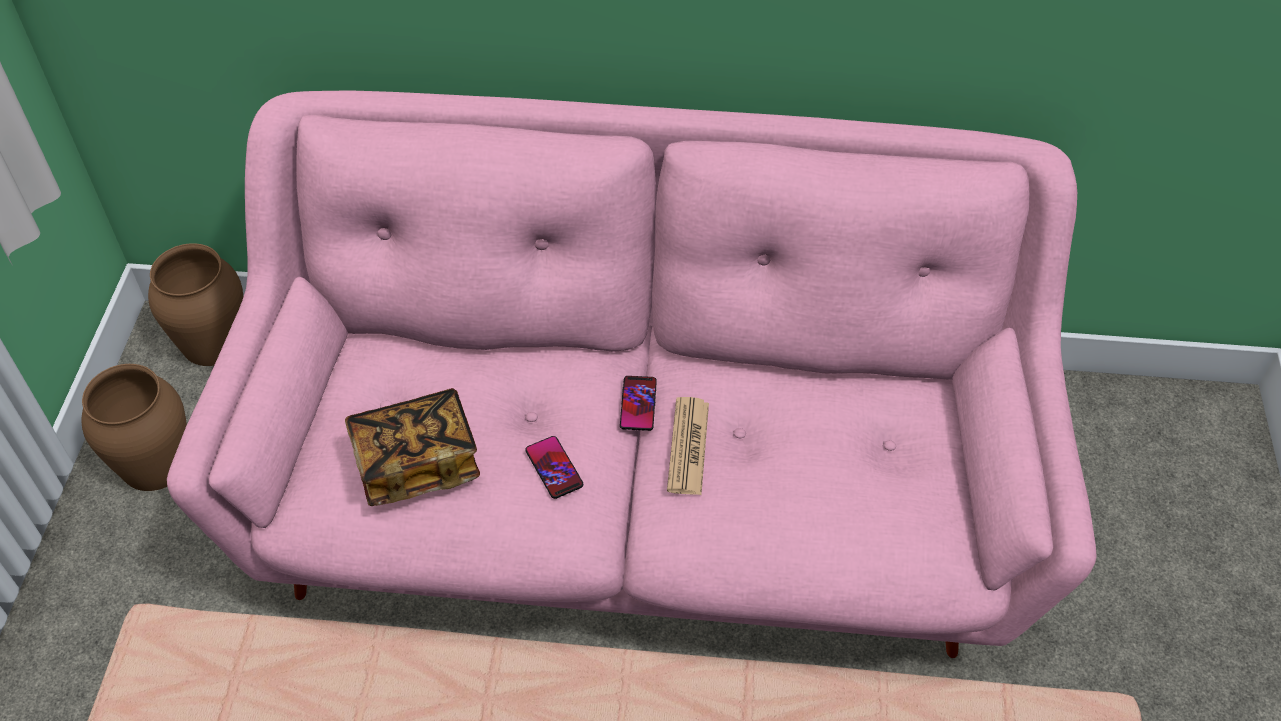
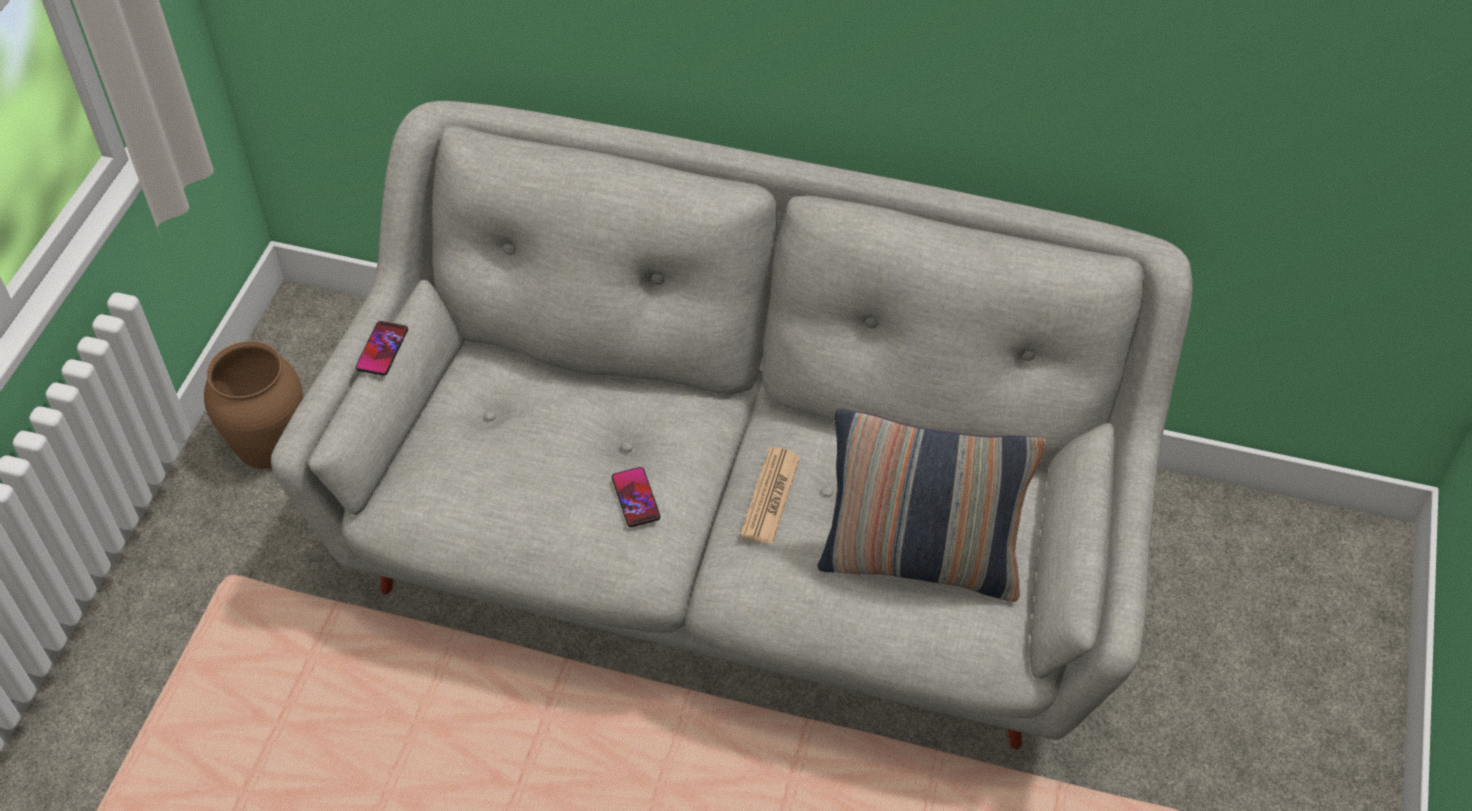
camera: 10 degrees right, 0 degrees up
brown vase [148,243,244,366] -> none
pink sofa [167,91,1097,658] -> grey sofa [271,101,1192,749]
book [345,388,480,506] -> none
phone [620,376,657,431] -> phone moved to [356,321,408,376]
none -> pillow [817,409,1046,602]

